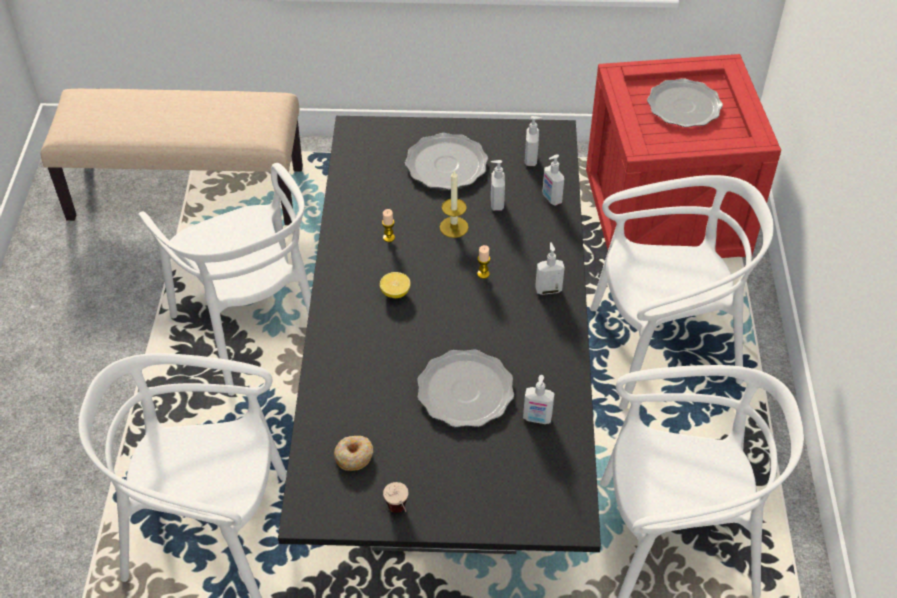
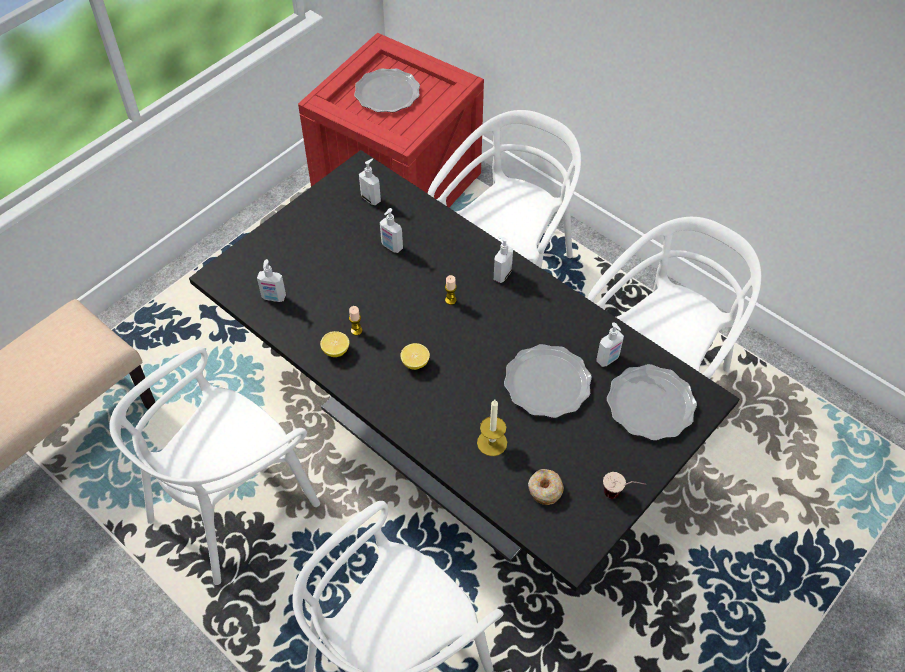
camera: 50 degrees left, 5 degrees up
white chair [138,163,311,396] -> white chair turned 120 degrees clockwise [109,347,320,585]
plate [405,133,488,190] -> plate moved to [607,364,697,440]
candle [440,170,469,238] -> candle moved to [477,399,507,456]
soap dispenser [543,154,564,205] -> soap dispenser moved to [257,259,286,302]
none -> lemon [320,331,350,357]

